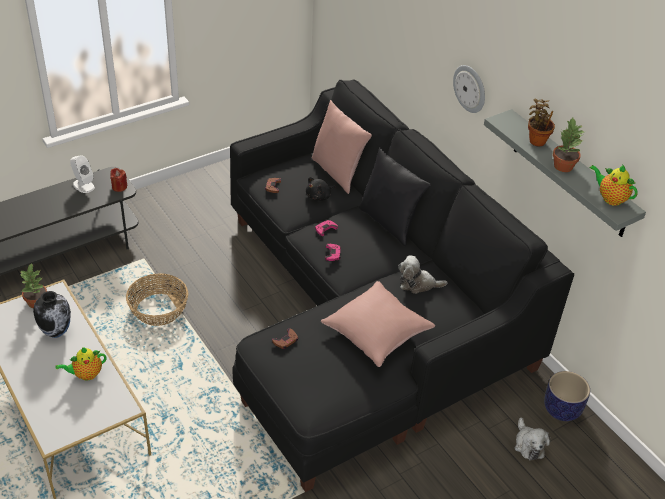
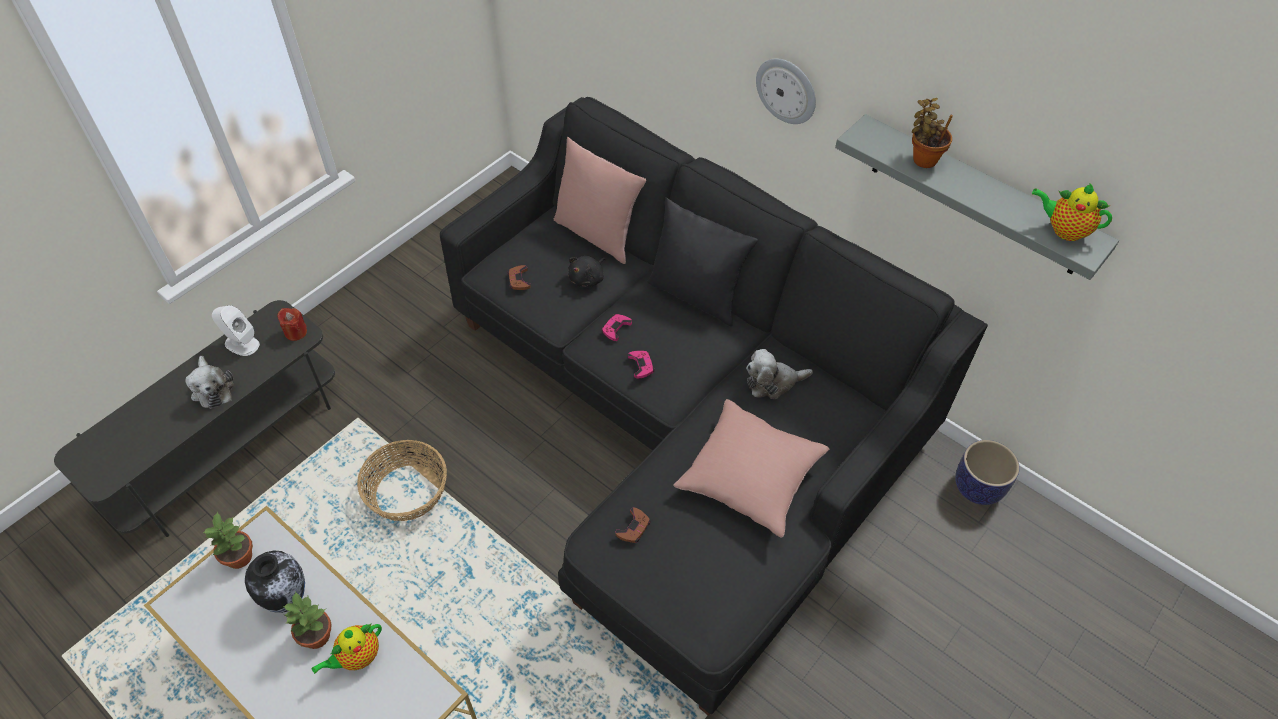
camera: 15 degrees left, 10 degrees up
plush toy [515,417,551,461] -> plush toy moved to [185,356,234,409]
potted plant [553,118,586,172] -> potted plant moved to [282,591,332,649]

